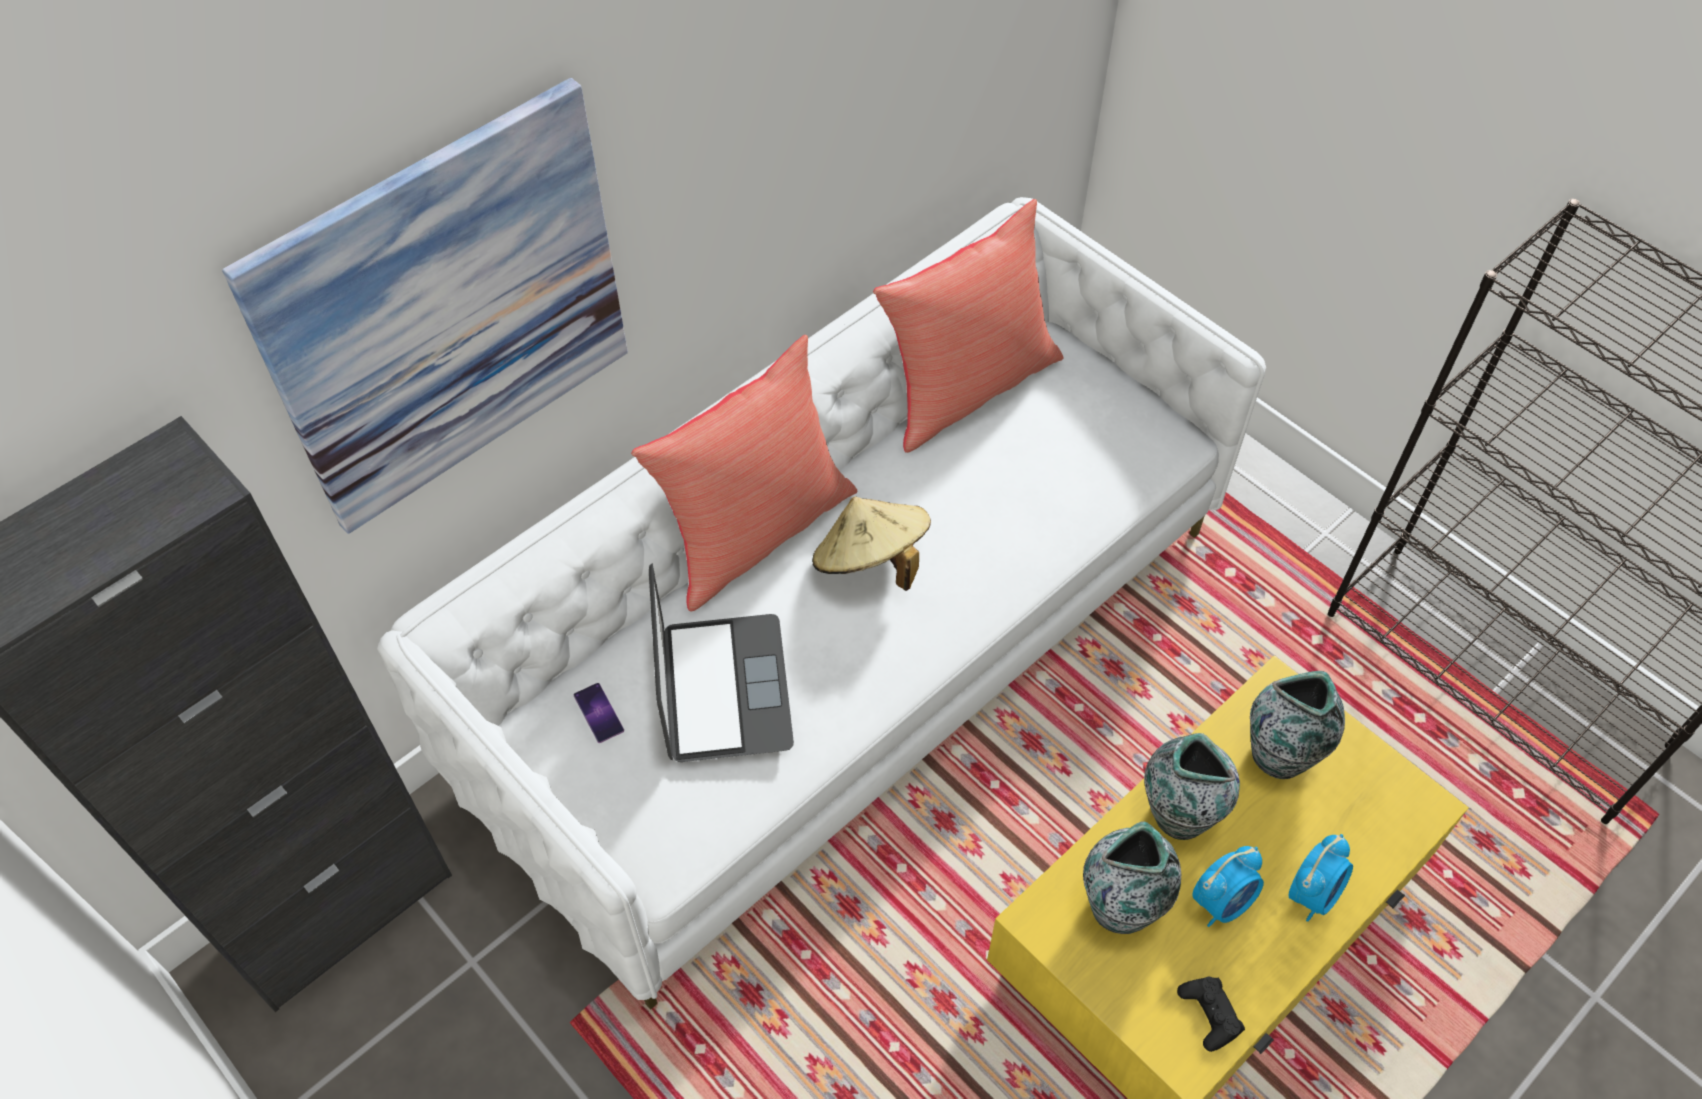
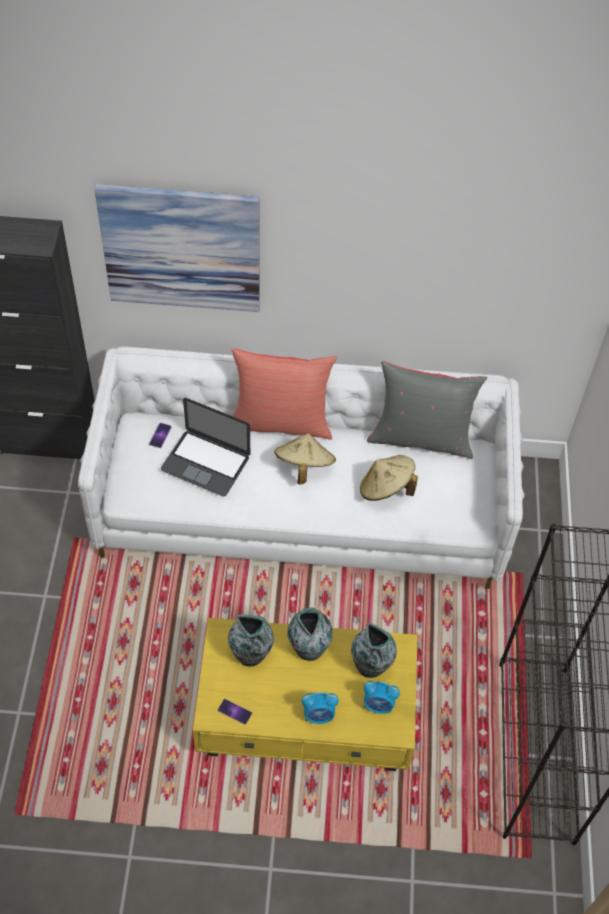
camera: 45 degrees right, 0 degrees up
laptop [649,563,794,762] -> laptop turned 75 degrees clockwise [161,398,250,497]
red pillow [873,199,1064,453] -> grey pillow [367,361,487,459]
black game controller [1177,977,1245,1052] -> phone [218,699,252,725]
alarm clock [1193,846,1264,927] -> alarm clock moved to [364,681,400,714]
none -> beige hat [360,455,418,501]

